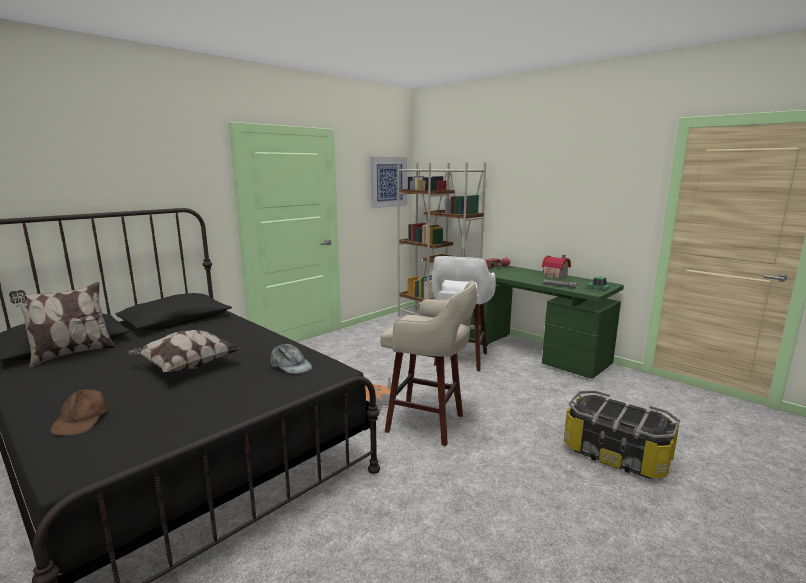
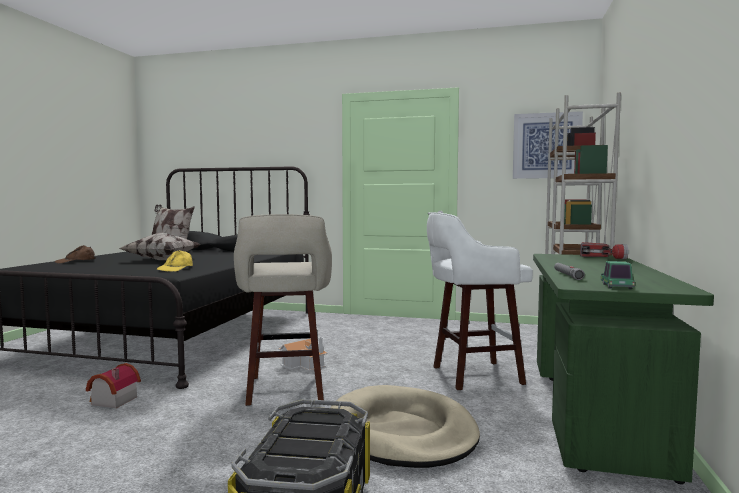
camera: 60 degrees right, 10 degrees down
grey cap [270,344,313,374] -> yellow cap [157,250,193,272]
toy house [542,255,571,279] -> toy house moved to [86,363,141,408]
none -> beige dog bed [330,385,480,468]

